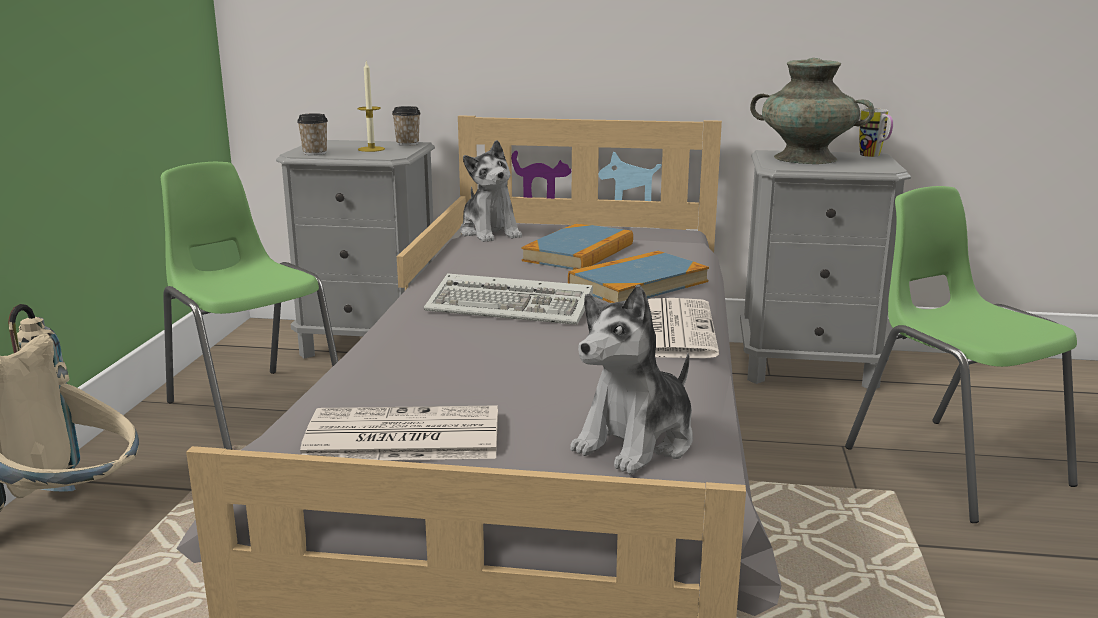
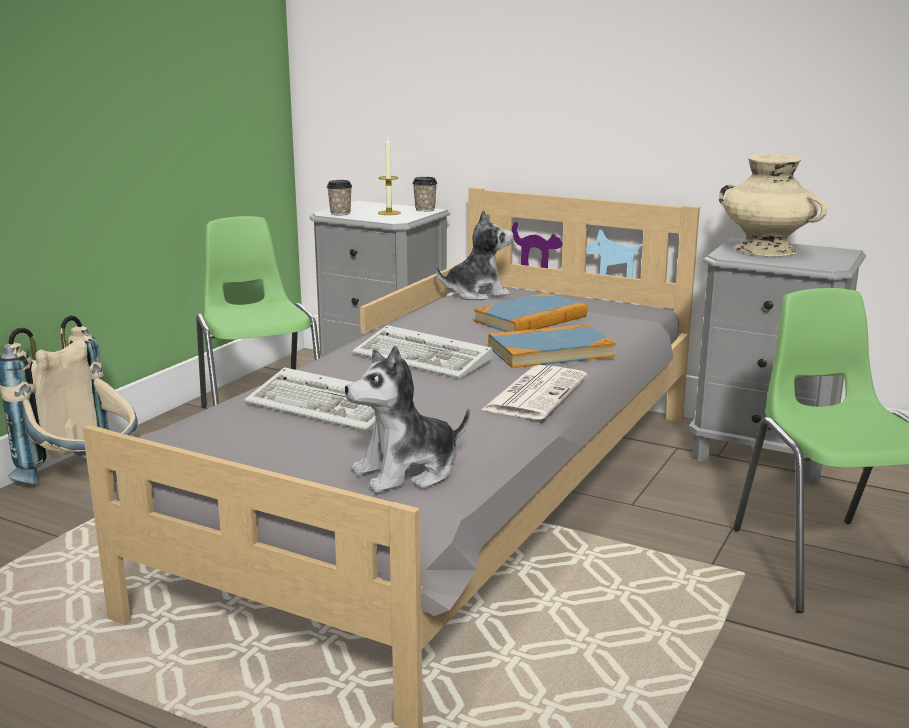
camera: 20 degrees right, 0 degrees up
newspaper [300,405,498,460] -> none
plush toy [460,140,522,242] -> plush toy turned 105 degrees counterclockwise [436,210,513,300]
turquoise vase [750,58,875,164] -> beige vase [719,153,827,257]
mug [859,108,893,157] -> none
none -> keyboard [244,367,376,432]

